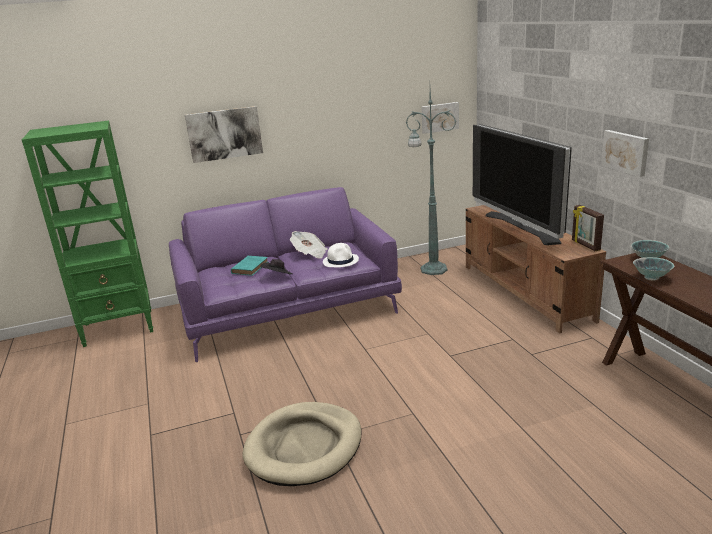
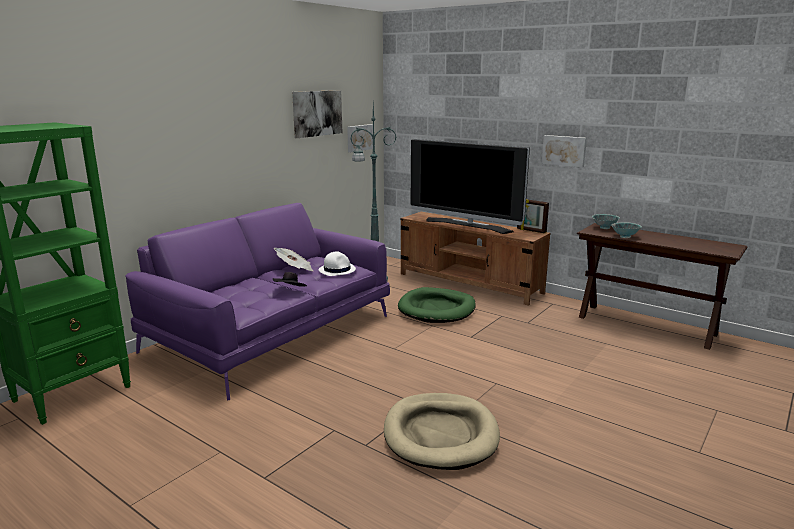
camera: 35 degrees left, 5 degrees down
picture [185,106,263,163] -> picture moved to [292,90,342,138]
turquoise book [231,256,268,276] -> none
none -> green dog bed [398,287,476,323]

